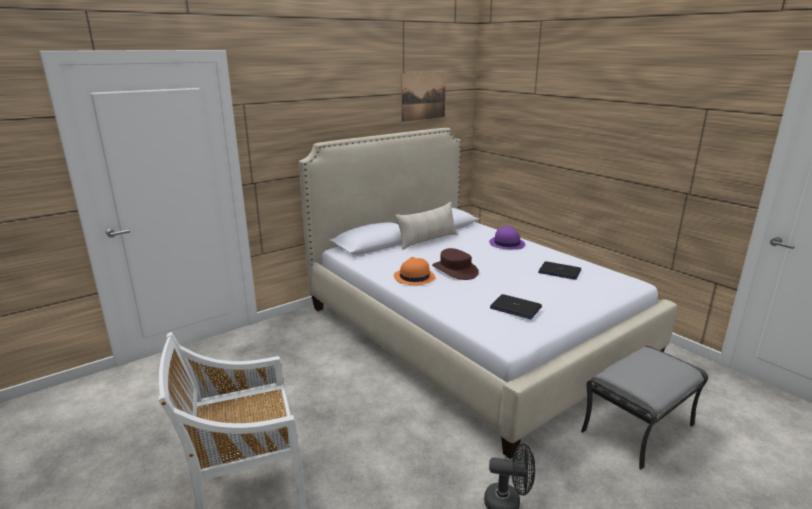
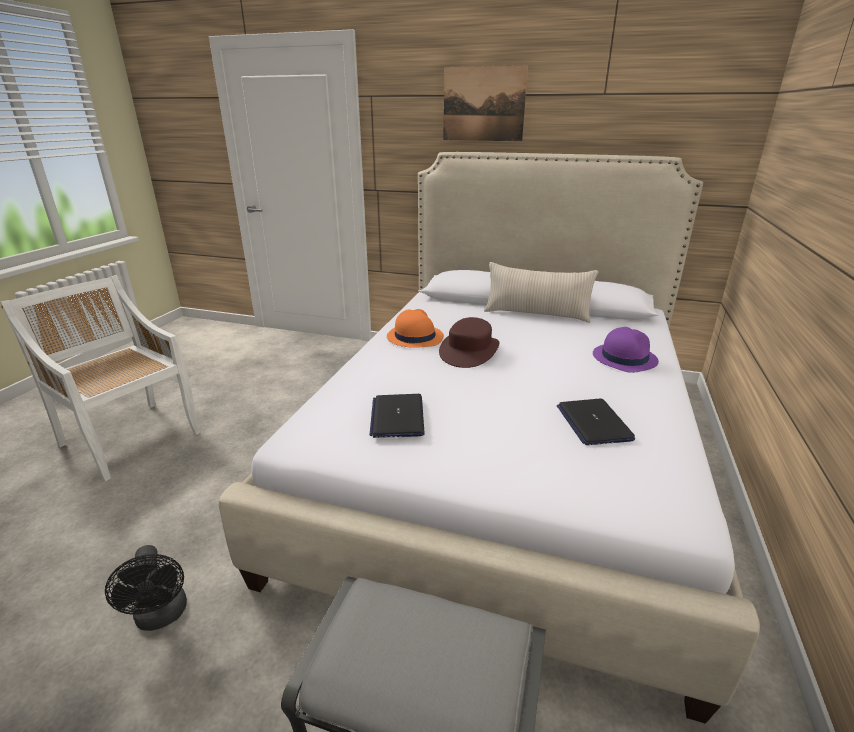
camera: 55 degrees right, 5 degrees up
picture [401,72,446,122] -> picture moved to [443,65,528,141]

